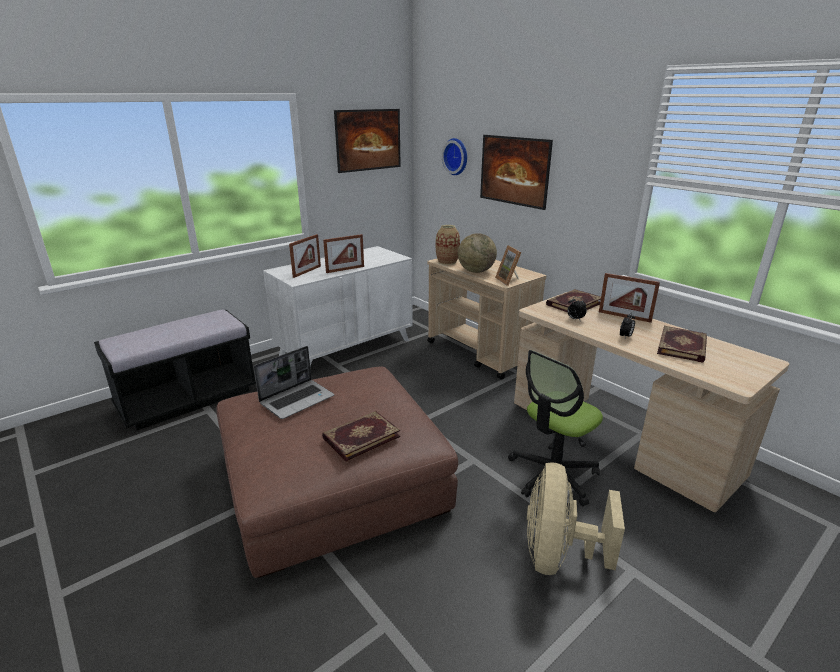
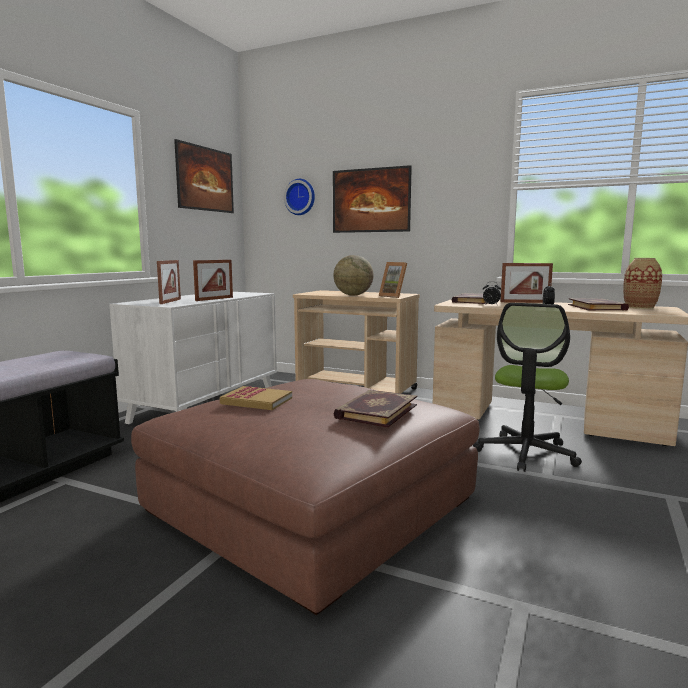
camera: 25 degrees left, 15 degrees down
laptop [254,346,334,419] -> book [220,386,292,410]
vase [435,225,460,265] -> vase moved to [623,258,662,309]
beige fan [527,463,625,575] -> none

